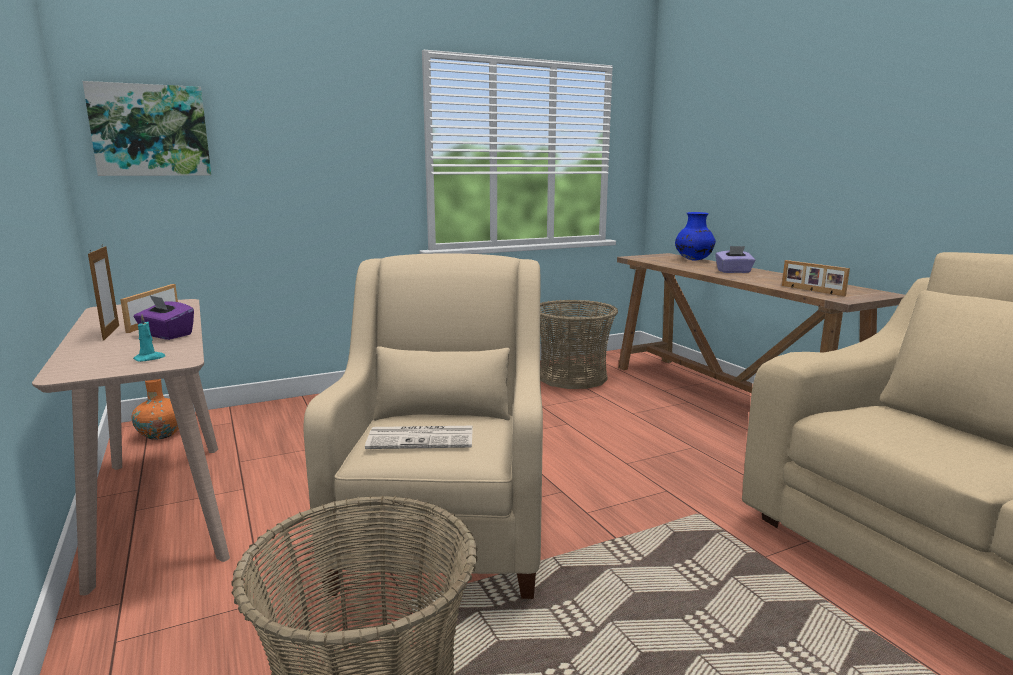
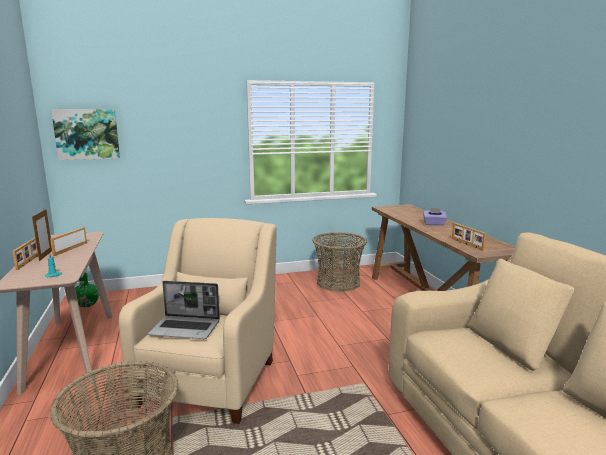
camera: 10 degrees right, 0 degrees up
orange vase [131,379,179,440] -> green vase [75,273,99,307]
purple tissue box [134,295,194,340] -> none
newspaper [365,426,473,449] -> laptop [148,281,220,339]
blue vase [675,212,716,261] -> none
none -> picture frame [12,238,38,270]

